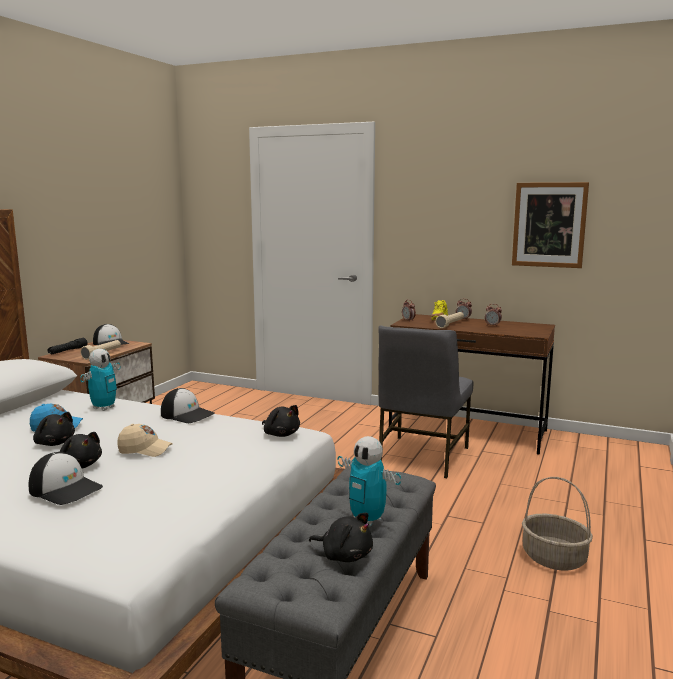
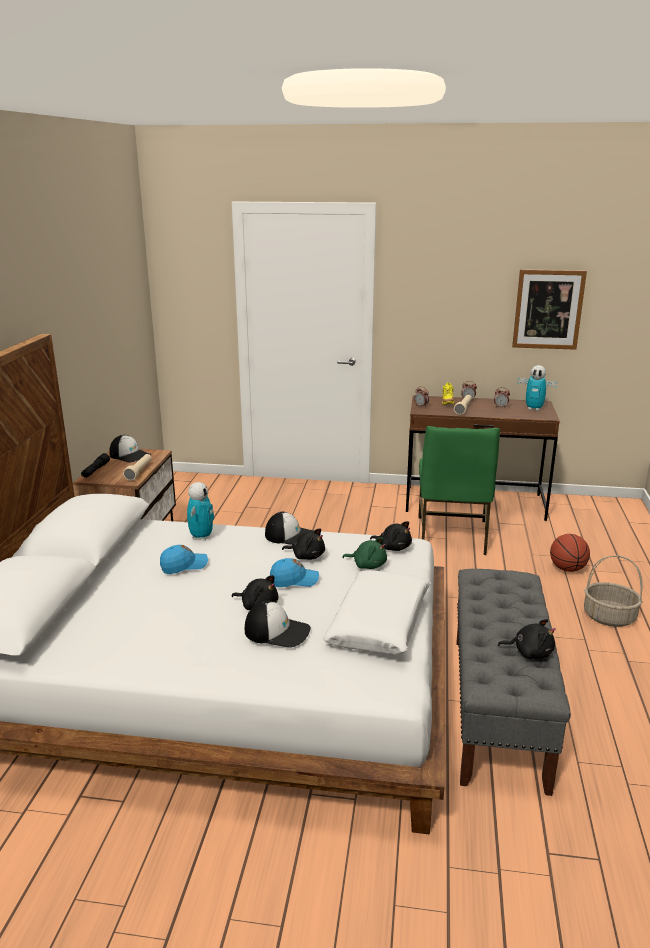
camera: 15 degrees left, 10 degrees up
black plush toy [33,412,75,446] -> black plush toy moved to [282,528,325,560]
beige cap [117,424,173,457] -> blue cap [270,558,319,587]
toy robot [338,436,401,527] -> toy robot moved to [517,365,558,411]
grey chair [378,326,473,478] -> green chair [418,426,500,555]
none -> white pillow [323,570,430,654]
none -> green plush toy [342,537,387,569]
none -> basketball [550,534,590,572]

